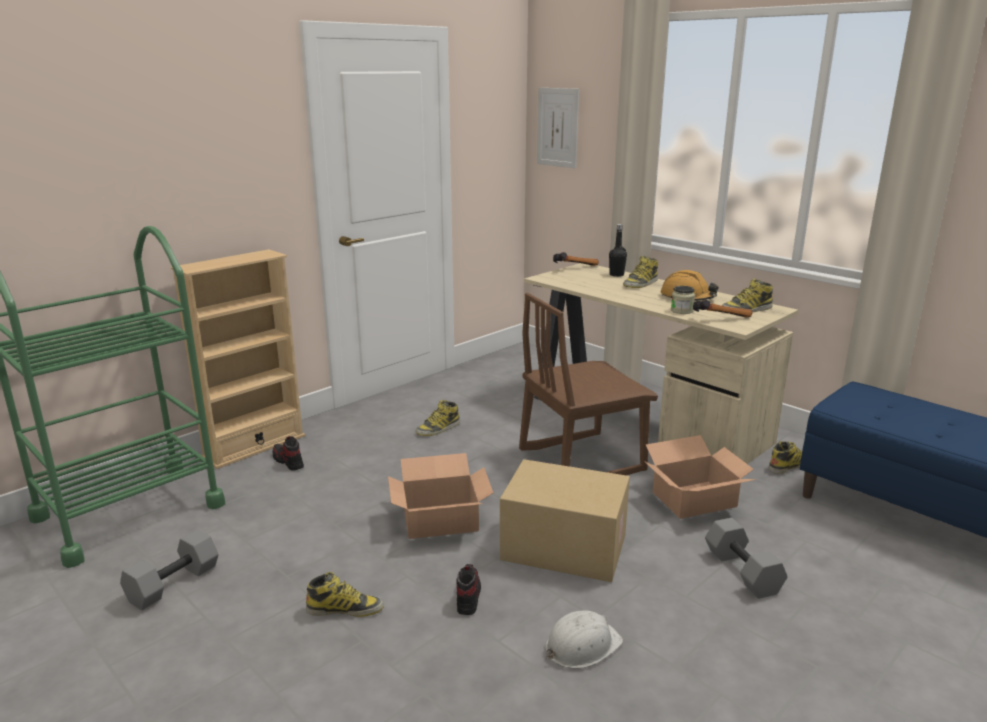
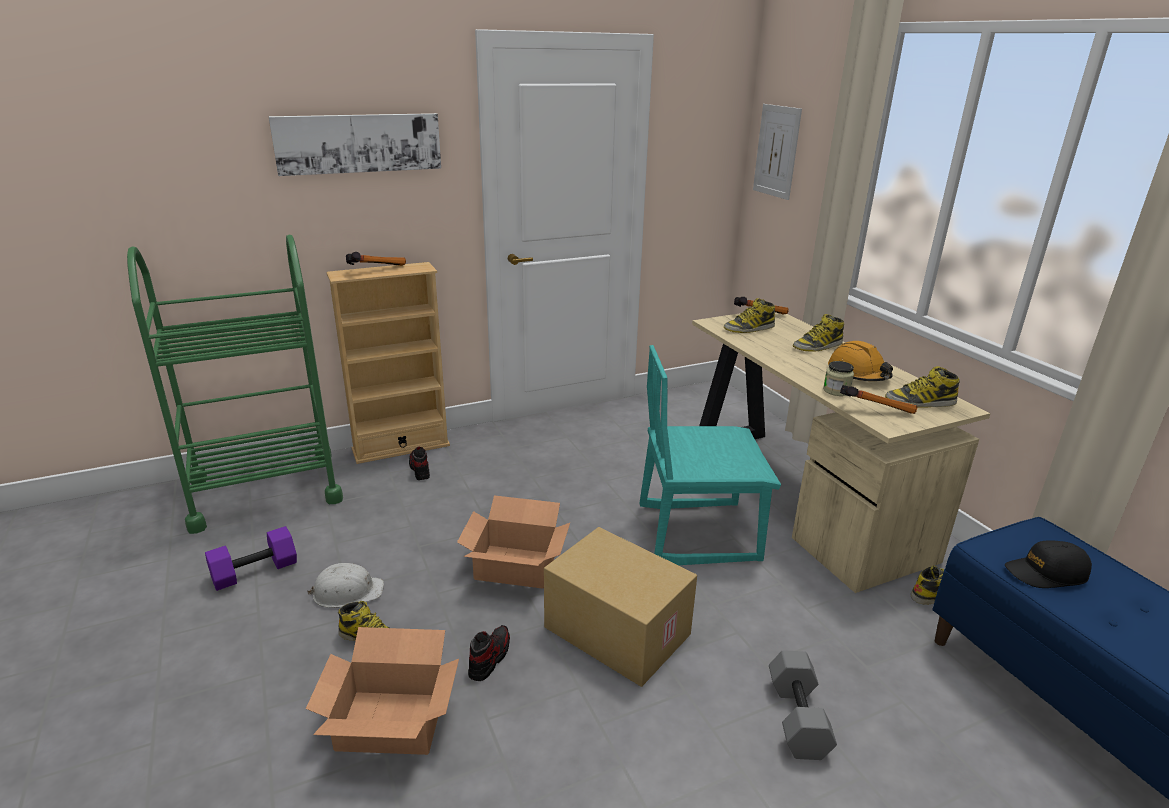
camera: 20 degrees right, 5 degrees up
grey dumbbell [120,529,219,610] -> purple dumbbell [205,526,297,591]
boot [416,400,460,436] -> boot moved to [724,298,775,333]
brown chair [519,293,658,475] -> turquoise chair [640,345,781,565]
white hard hat [546,610,623,669] -> white hard hat moved to [307,563,384,608]
black bottle [609,224,627,277] -> none
cardboard box [644,435,757,519] -> cardboard box moved to [306,627,459,755]
none -> picture [268,113,441,176]
none -> hammer [346,252,406,266]
none -> black cap [1005,540,1092,588]

